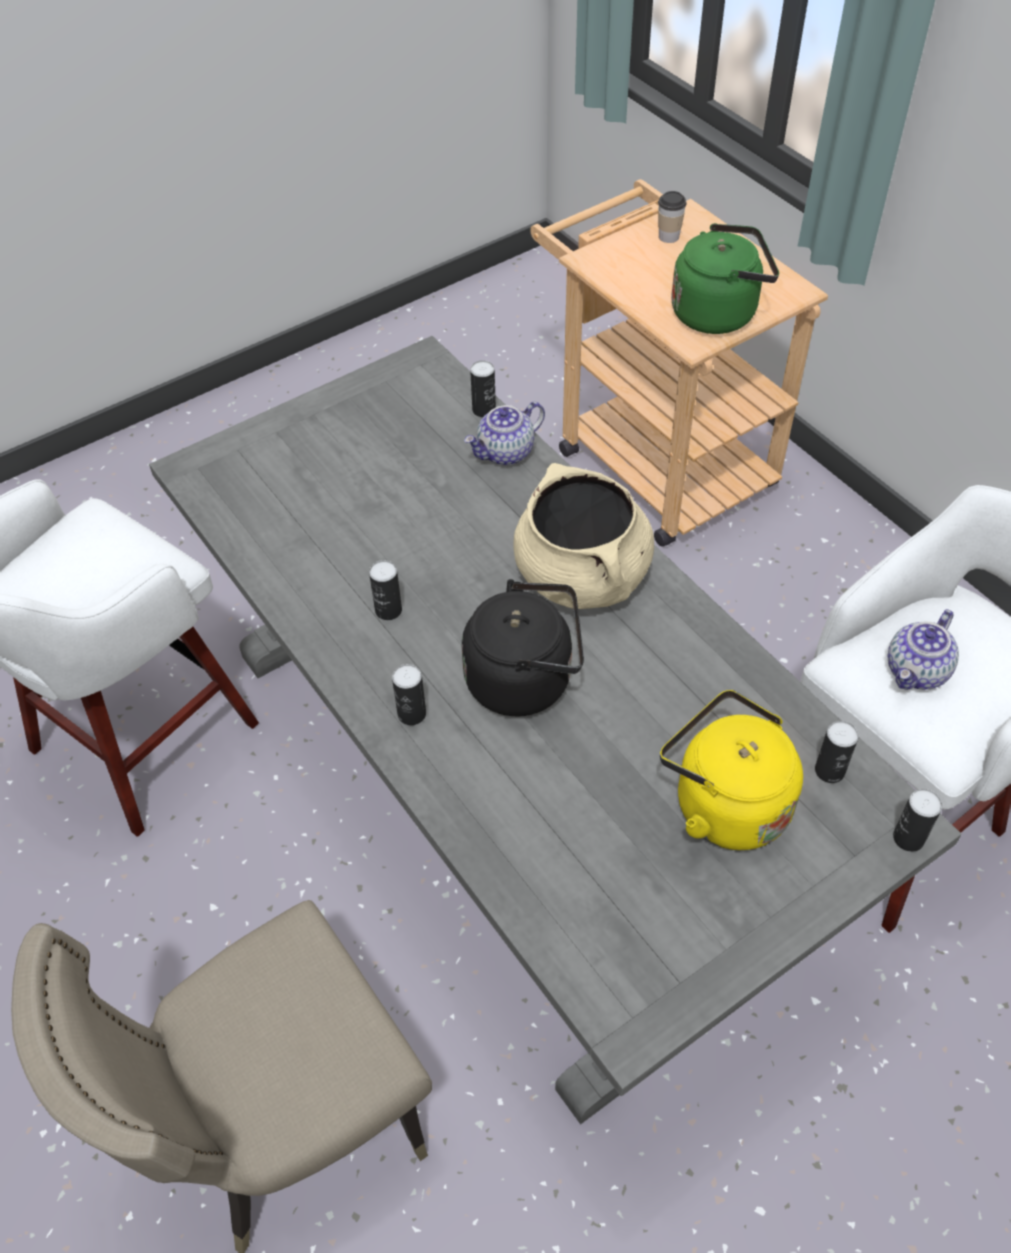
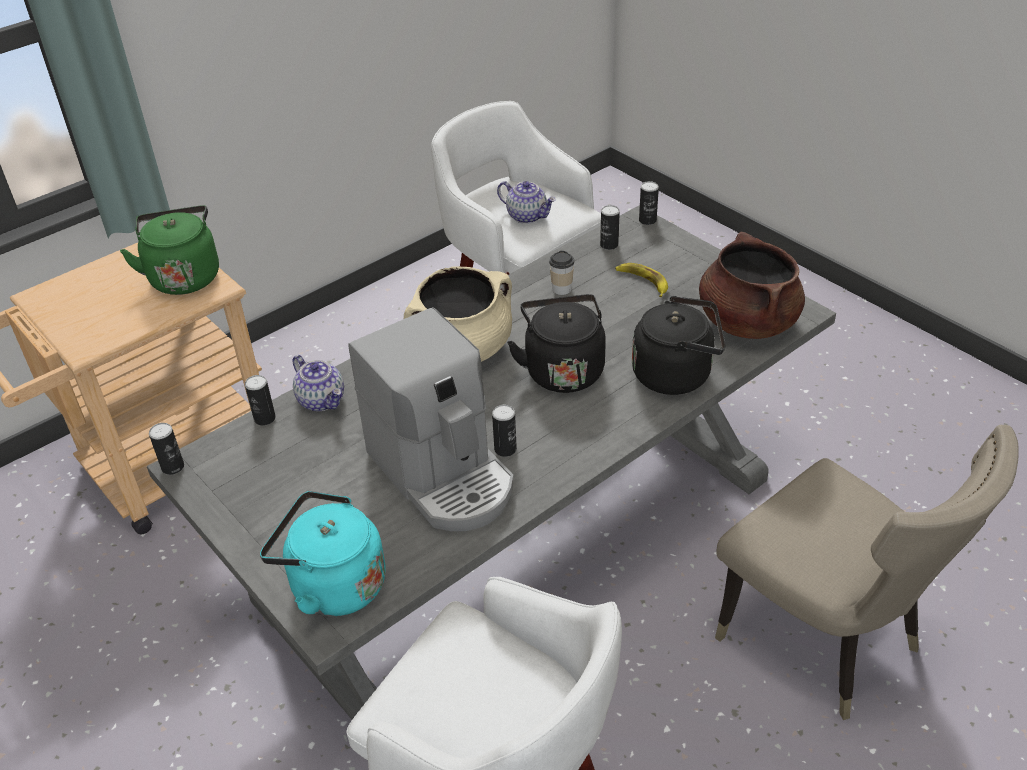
camera: 95 degrees left, 10 degrees down
can [392,664,426,725] -> can moved to [149,423,184,475]
cup [658,191,687,243] -> cup moved to [549,251,574,295]
yellow kettle [660,690,803,850] -> banana [615,263,668,297]
none -> turquoise kettle [260,491,386,616]
none -> coffee machine [349,307,514,531]
none -> black kettle [632,296,726,395]
none -> brown cooking pot [699,232,805,339]

